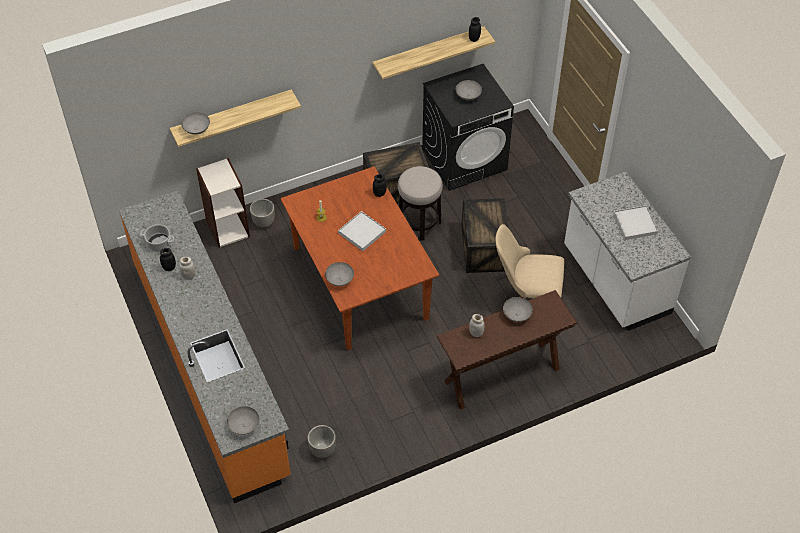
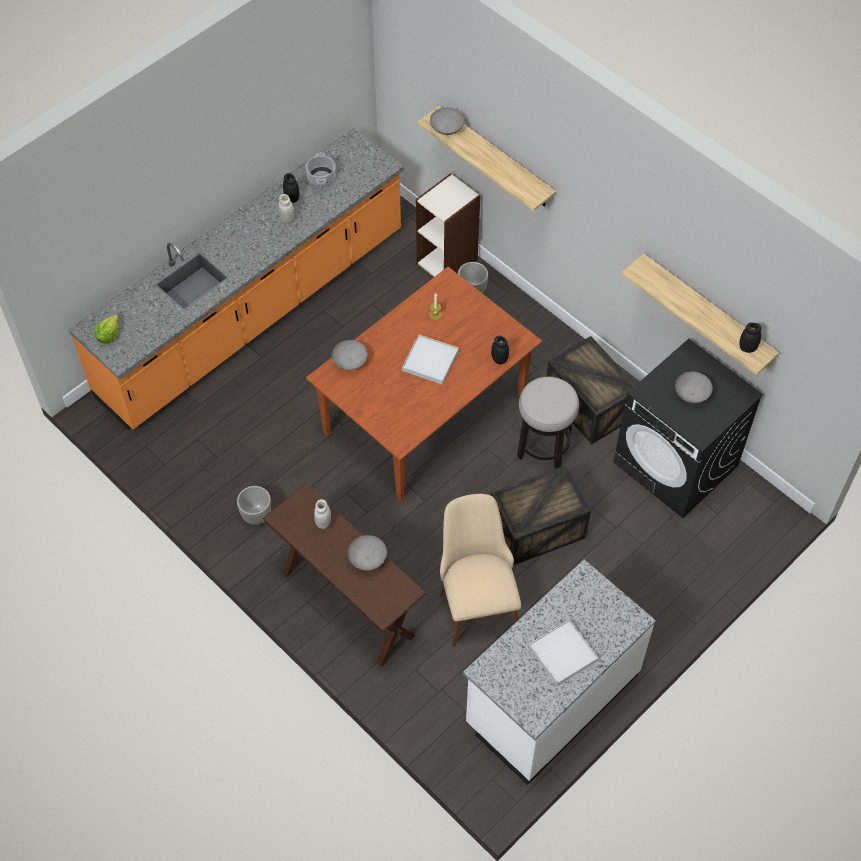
camera: 70 degrees right, 5 degrees up
grey bowl [227,406,259,435] -> lettuce [95,315,119,343]
planter [307,425,336,458] -> planter moved to [237,486,271,525]

